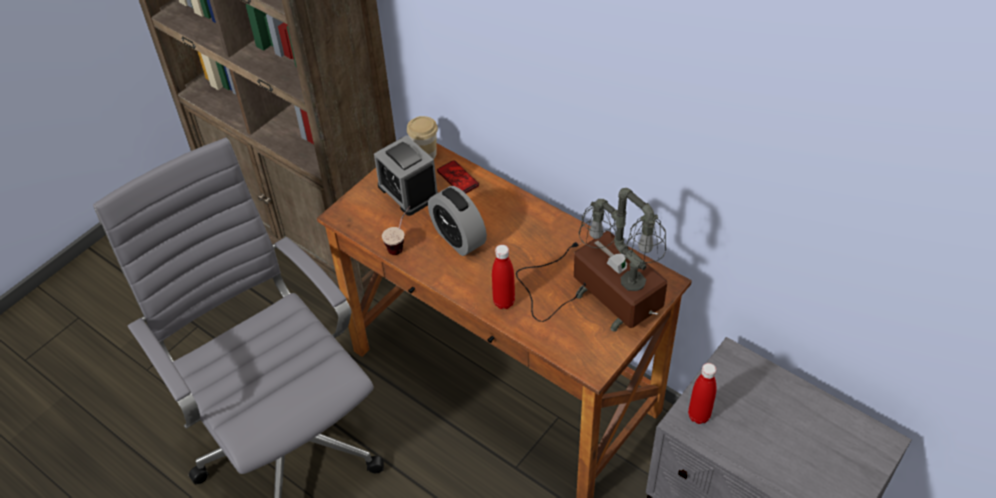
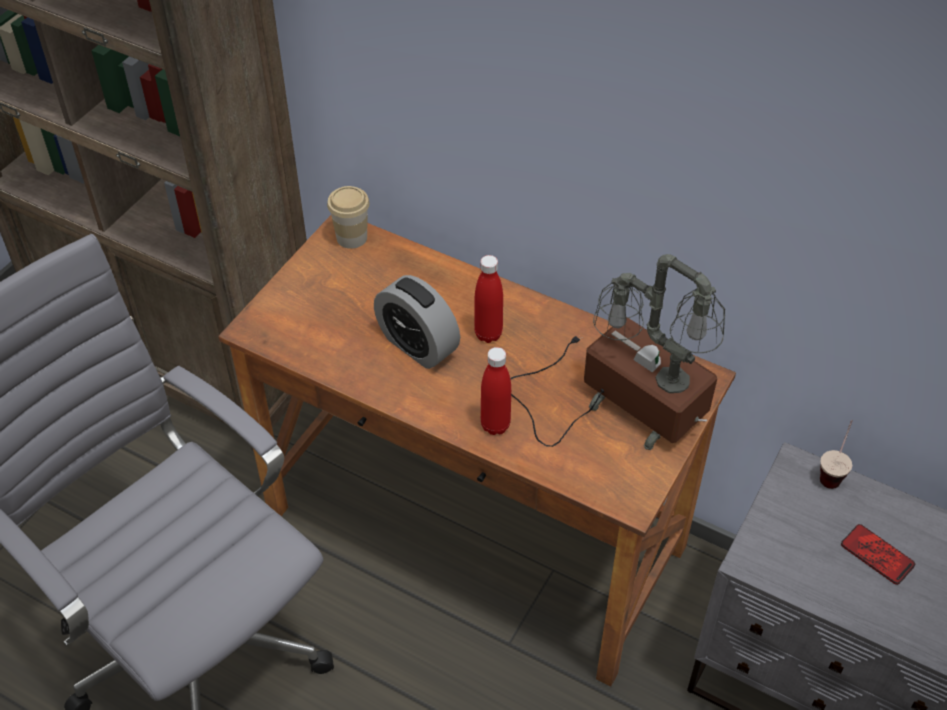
camera: 10 degrees left, 0 degrees up
alarm clock [374,135,438,216] -> none
cup [382,206,410,255] -> cup moved to [820,420,853,489]
phone [437,160,479,193] -> phone moved to [841,524,915,585]
red bottle [688,363,716,424] -> red bottle moved to [474,255,503,343]

